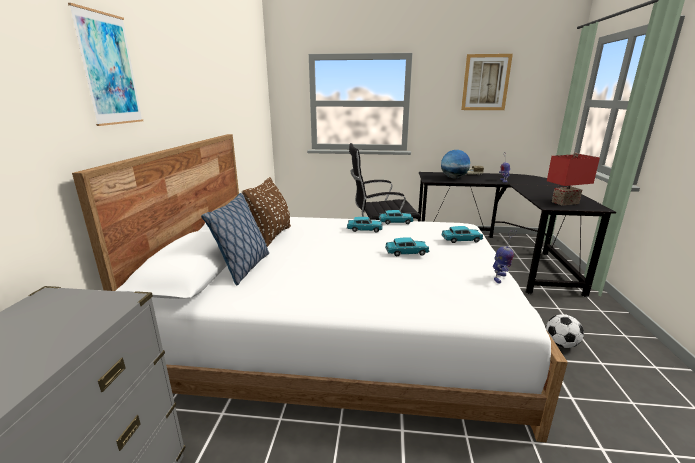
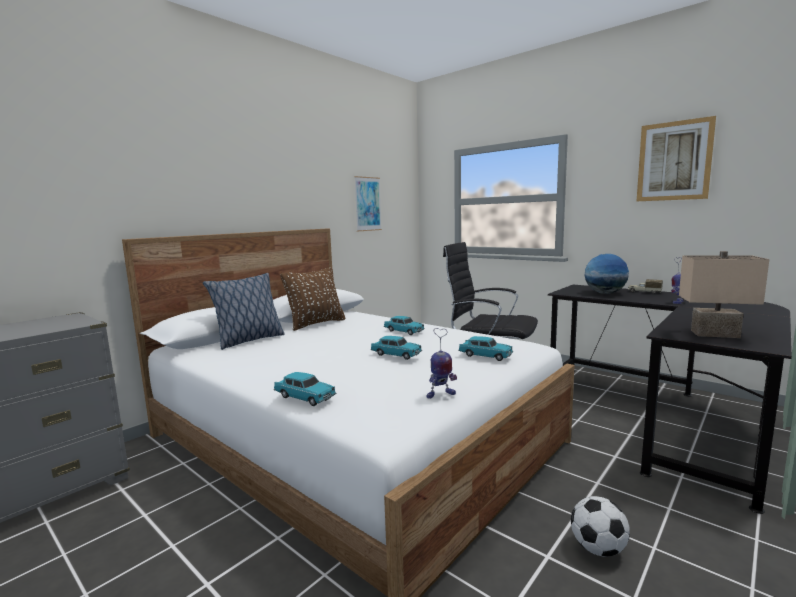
camera: 35 degrees right, 10 degrees down
picture [68,3,143,126] -> picture moved to [354,176,382,231]
turquoise toy car [379,210,414,224] -> turquoise toy car moved to [274,372,336,406]
red table lamp [547,153,600,206] -> beige table lamp [679,251,769,338]

